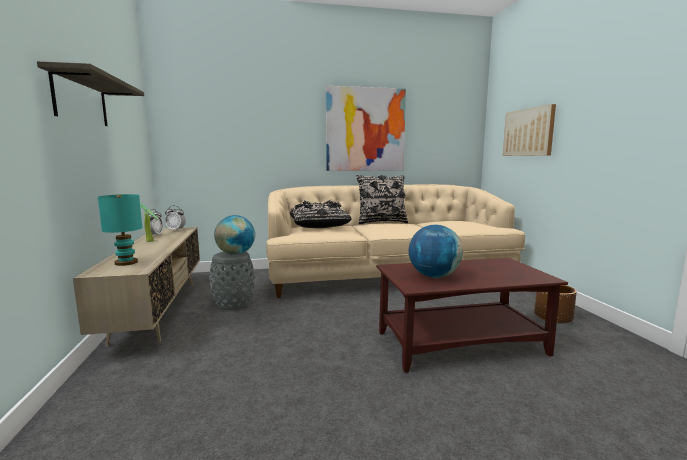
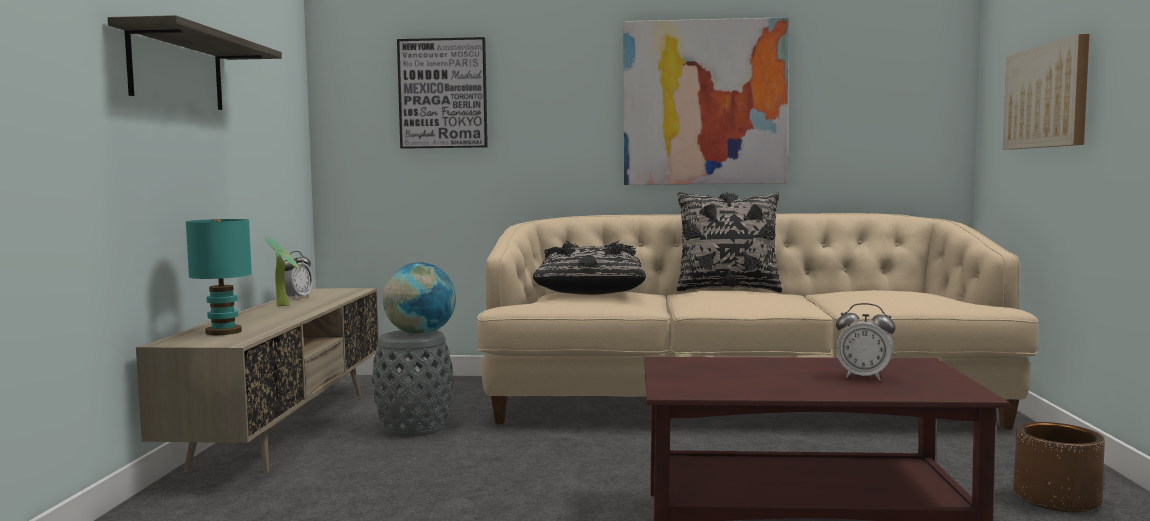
camera: 15 degrees right, 5 degrees down
alarm clock [165,205,186,231] -> alarm clock moved to [836,303,896,381]
globe [409,225,463,278] -> none
none -> picture [397,37,488,149]

